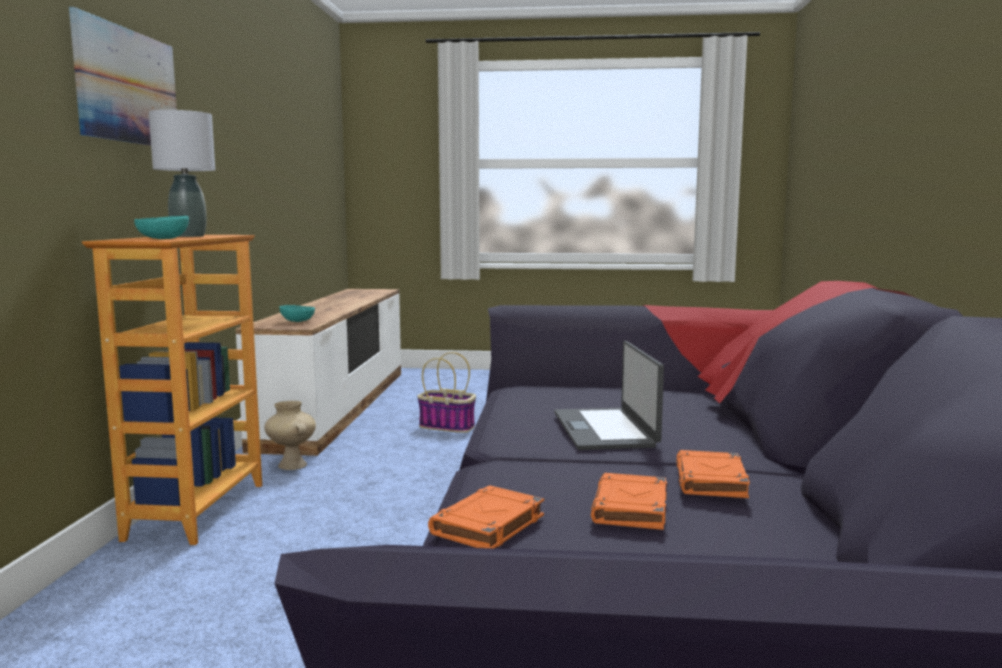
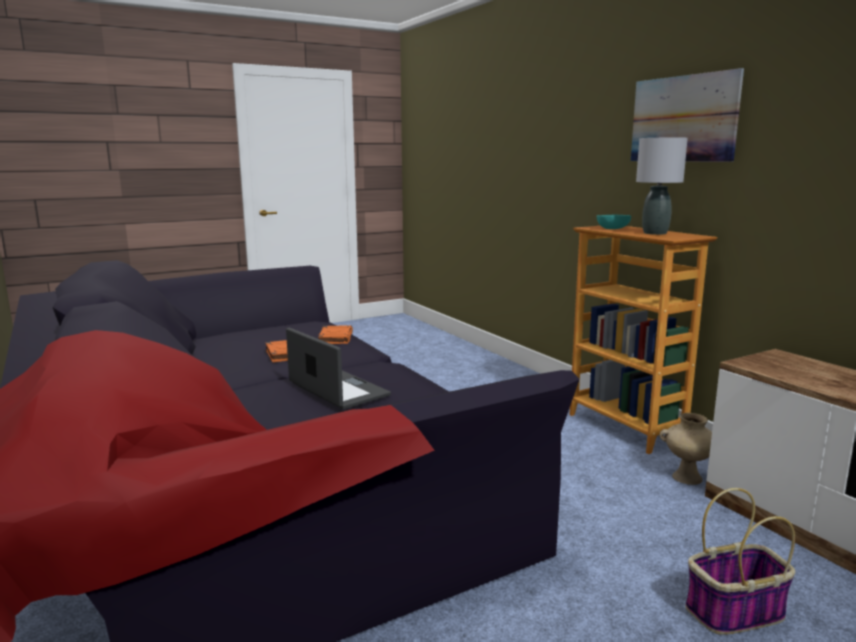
camera: 145 degrees right, 5 degrees up
turquoise bowl [279,305,315,322] -> none
orange book [676,450,750,498] -> none

